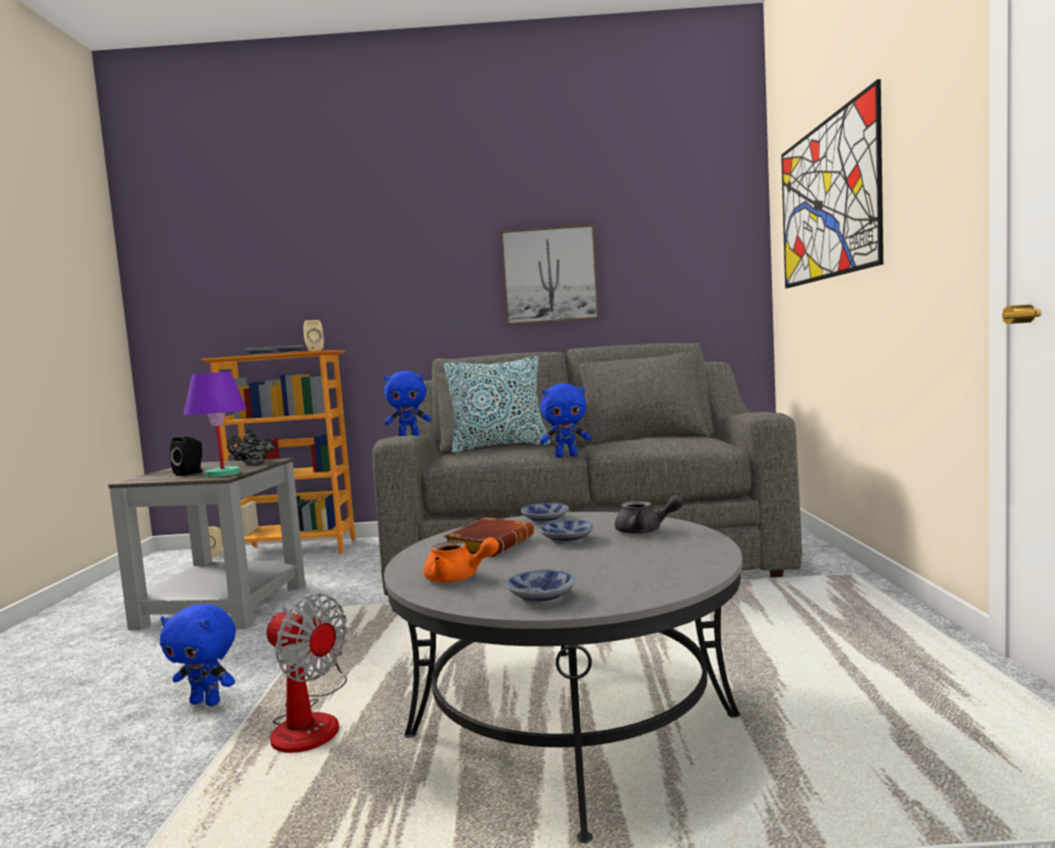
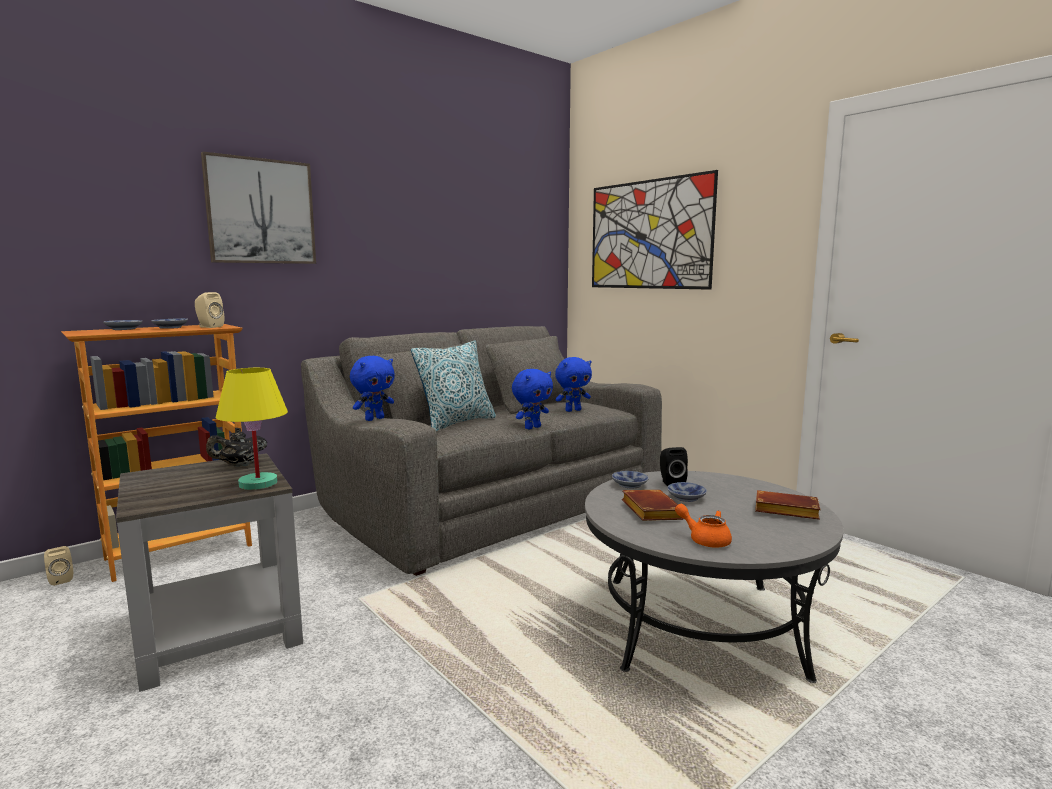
camera: 40 degrees left, 5 degrees up
blue plush toy [160,604,236,706] -> blue plush toy moved to [555,357,592,412]
black speaker [170,435,202,476] -> black speaker moved to [660,447,688,487]
purple table lamp [184,372,247,478] -> yellow table lamp [216,368,288,490]
fan [266,594,348,753] -> none
orange teapot [424,537,499,582] -> orange teapot turned 120 degrees counterclockwise [675,504,732,548]
picture [500,224,599,325] -> picture moved to [201,152,316,264]
bowl [506,570,576,605] -> none
grey teapot [615,495,684,534] -> none
none -> brown book [755,490,820,520]

